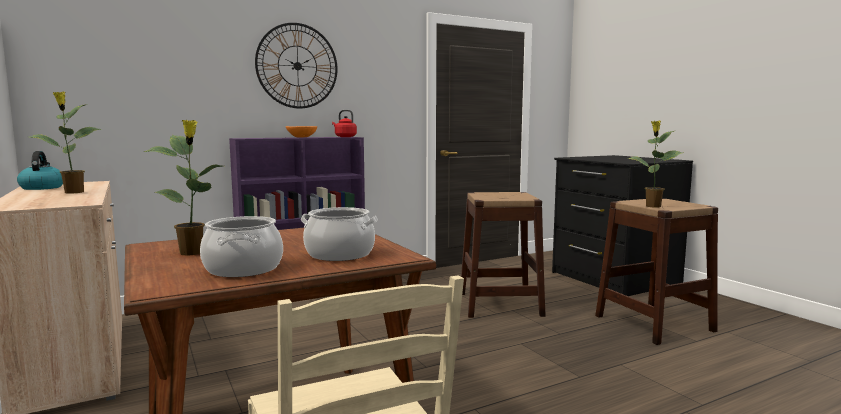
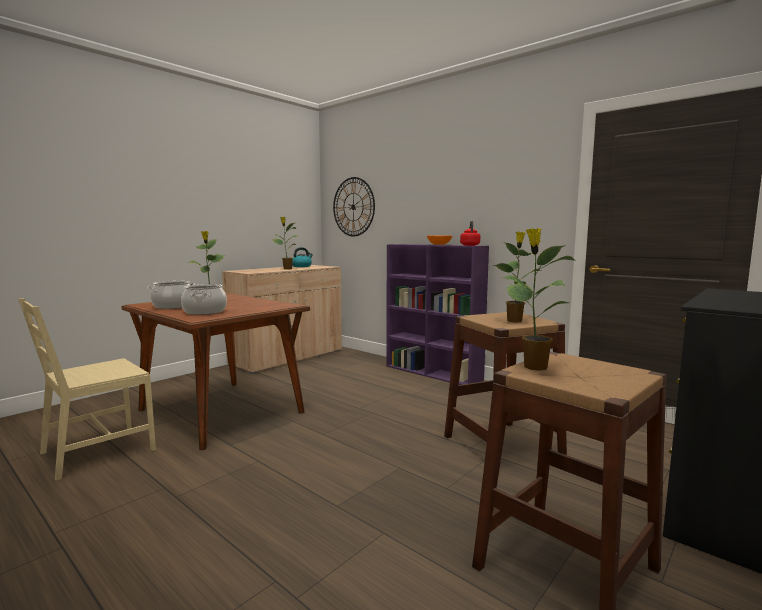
camera: 70 degrees right, 0 degrees up
wall clock [255,23,338,109] -> wall clock moved to [333,177,375,237]
none -> potted plant [493,231,542,322]

